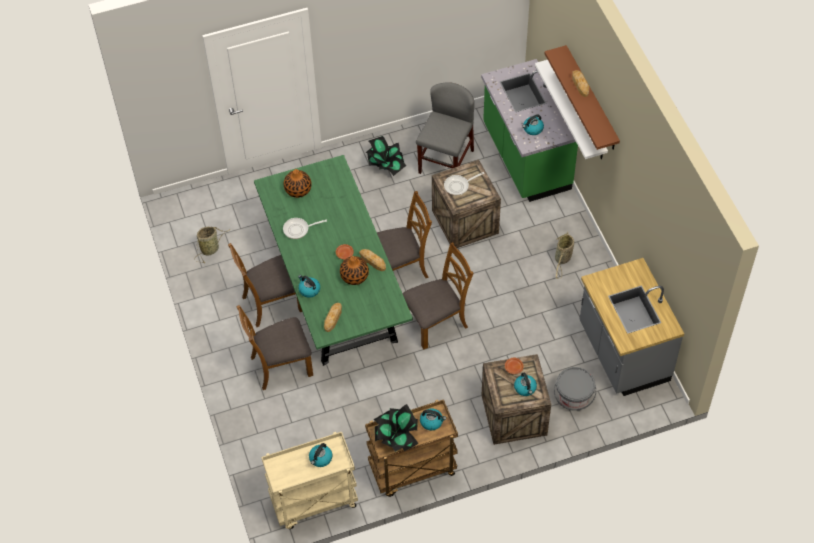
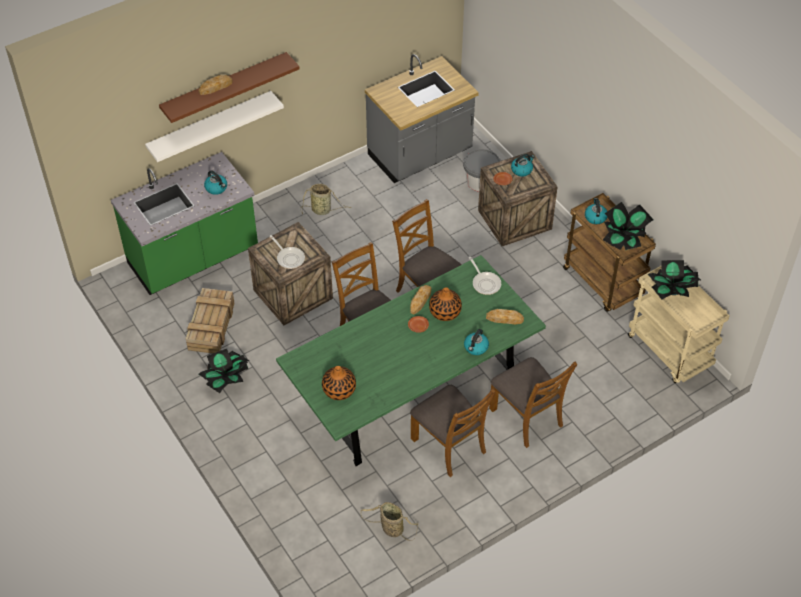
camera: 105 degrees left, 5 degrees down
frying pan [283,218,327,239] -> frying pan moved to [469,257,501,295]
kettle [309,443,333,467] -> potted plant [648,260,701,299]
grey chair [416,82,474,174] -> crate [186,288,235,353]

